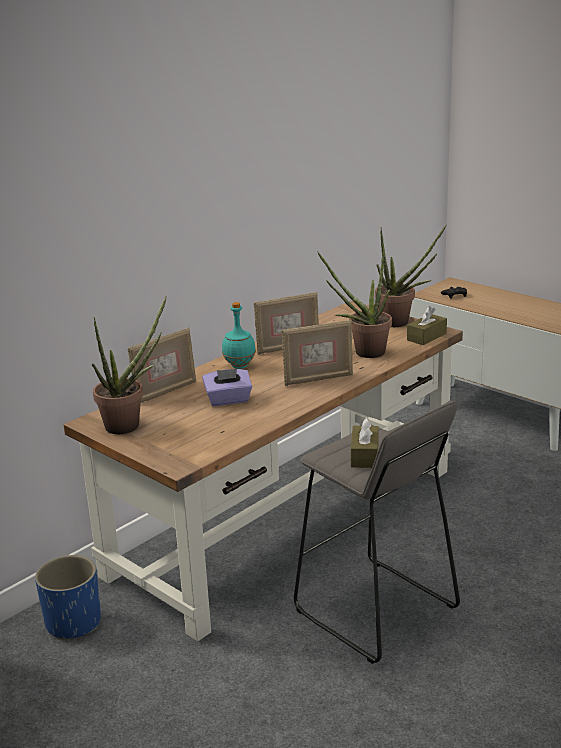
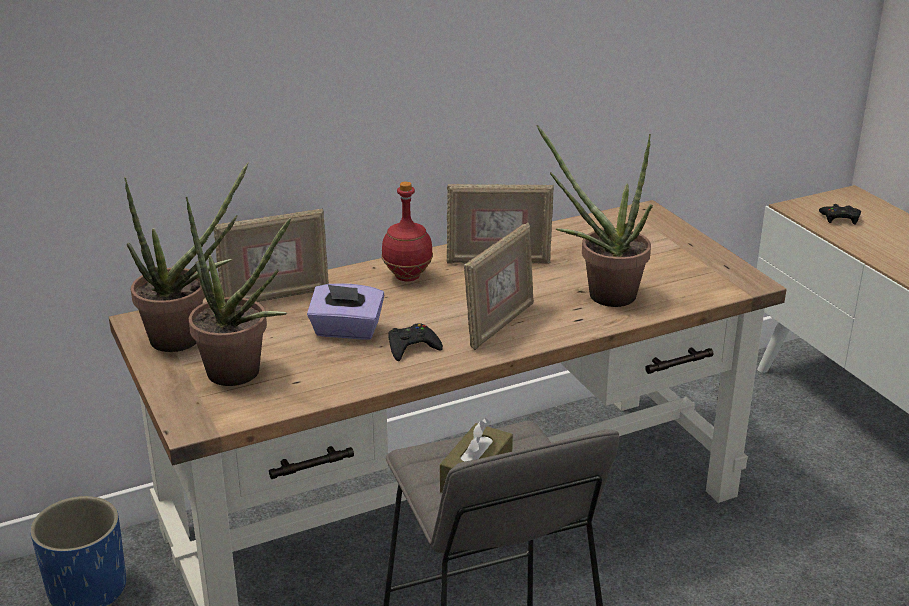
camera: 20 degrees right, 5 degrees up
turquoise bottle [222,302,256,369] -> red bottle [381,181,433,281]
picture frame [281,320,353,386] -> picture frame turned 60 degrees counterclockwise [464,222,534,351]
potted plant [375,224,447,327] -> potted plant moved to [186,196,291,386]
brown tissue box [407,306,447,345] -> none
none -> black game controller [388,323,443,361]

